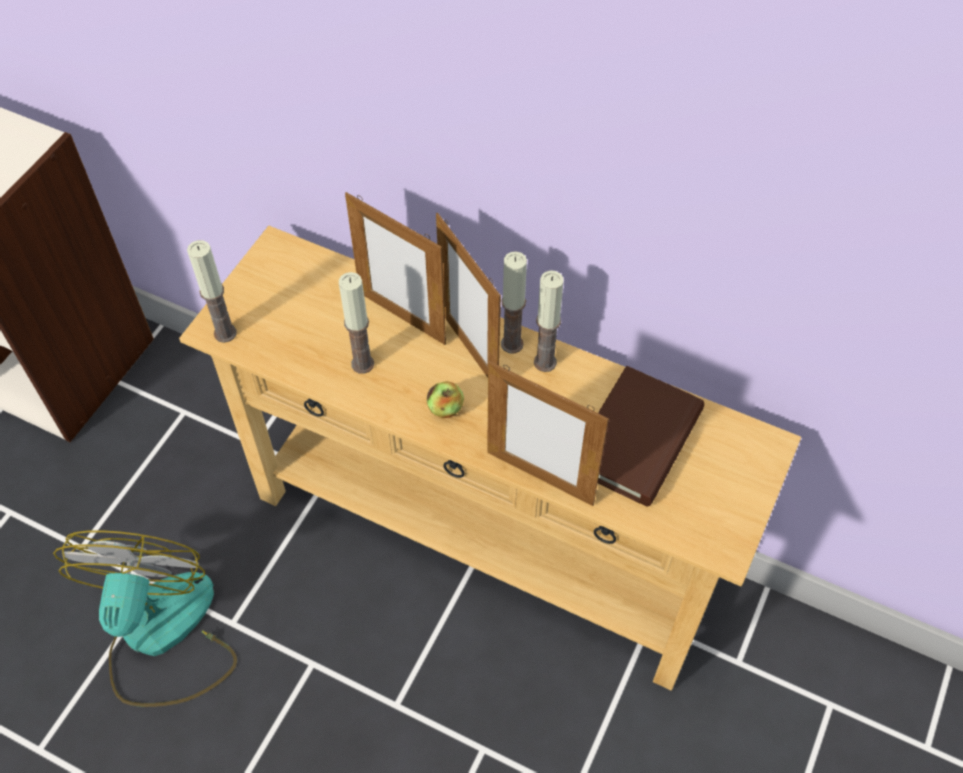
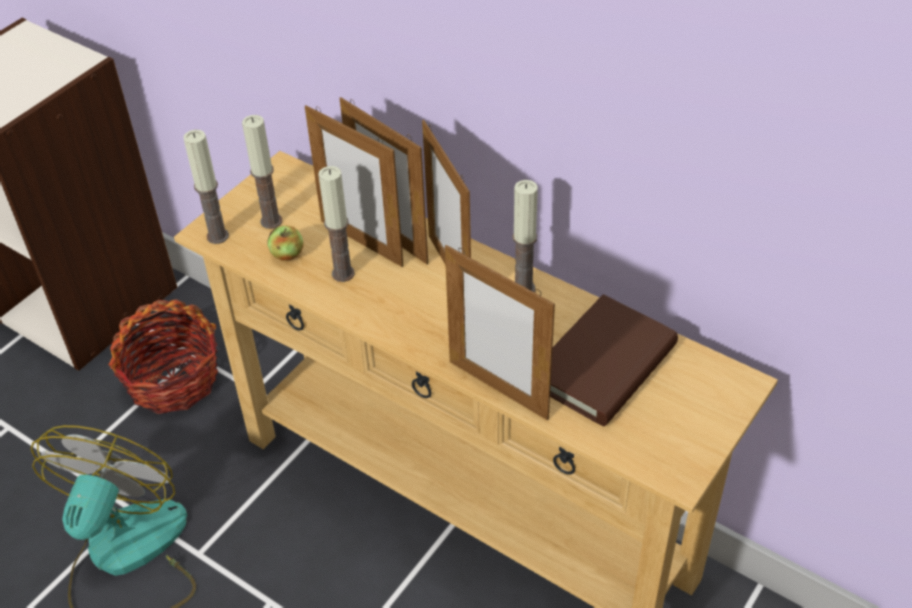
camera: 10 degrees right, 10 degrees down
apple [427,381,464,418] -> apple moved to [268,226,303,261]
candle [501,251,527,354] -> candle moved to [242,115,282,229]
none -> basket [108,299,218,414]
none -> picture frame [305,105,403,267]

